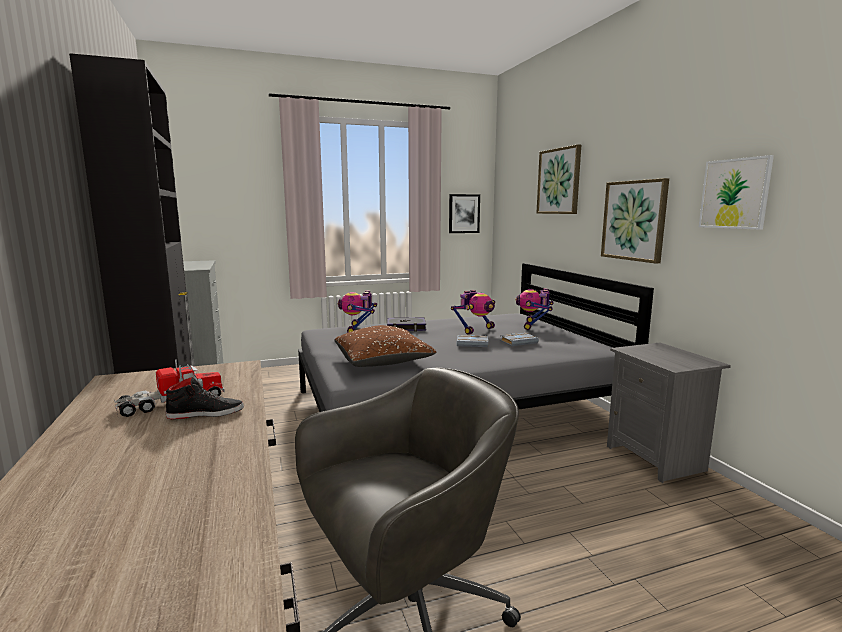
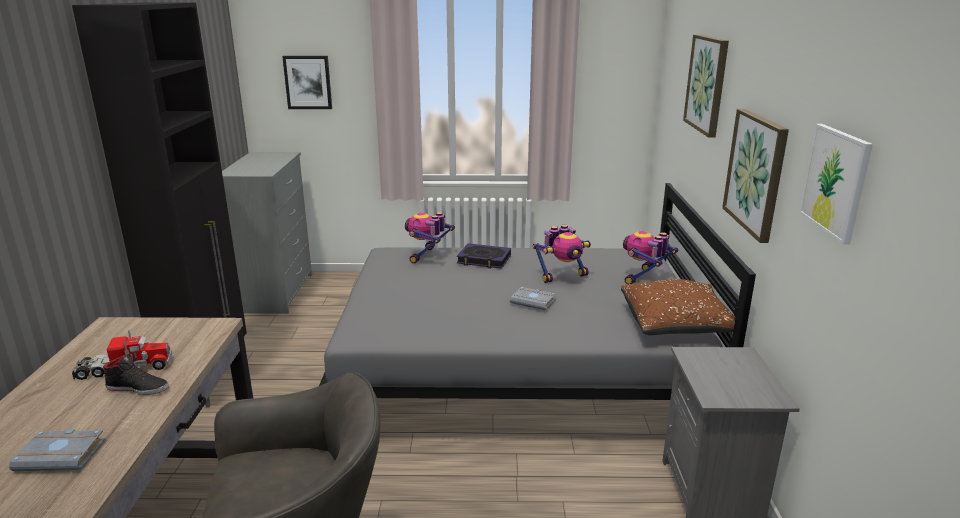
camera: 20 degrees right, 10 degrees up
brown pillow [335,325,436,367] -> brown pillow moved to [621,279,736,335]
picture [449,194,480,233] -> picture moved to [282,56,332,109]
grey book [500,333,539,346] -> grey book moved to [9,429,105,471]

